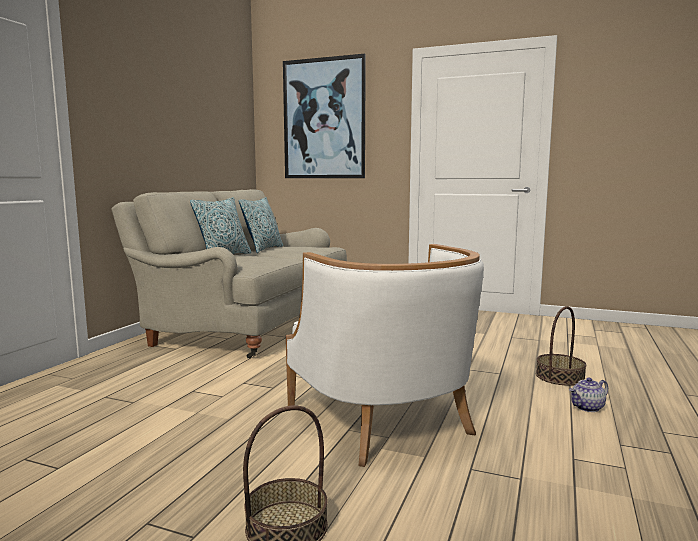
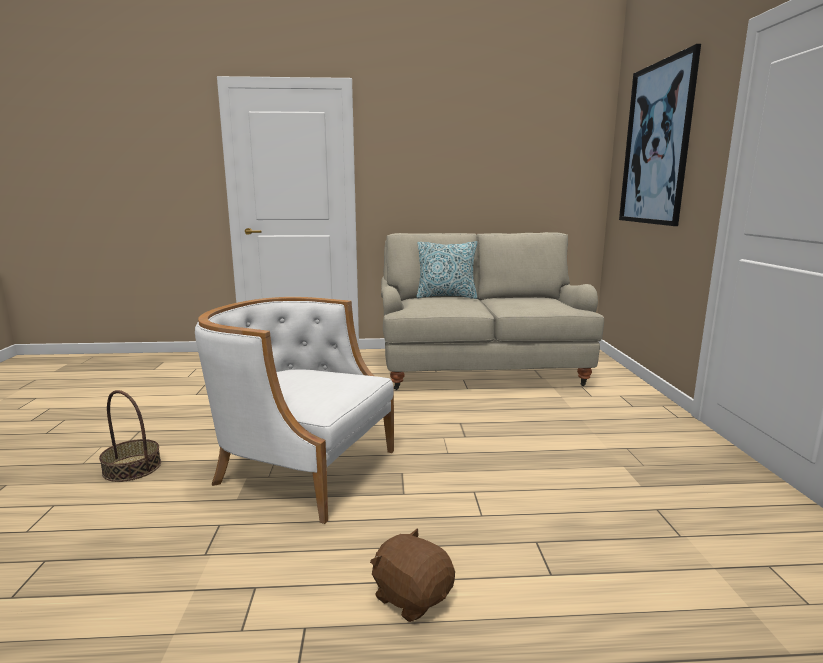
camera: 65 degrees right, 5 degrees up
pillow [239,197,283,253] -> none
white armchair [286,244,484,467] -> white armchair turned 75 degrees clockwise [195,297,394,524]
basket [536,306,587,386] -> none
teapot [569,377,608,412] -> brown plush toy [370,528,455,622]

